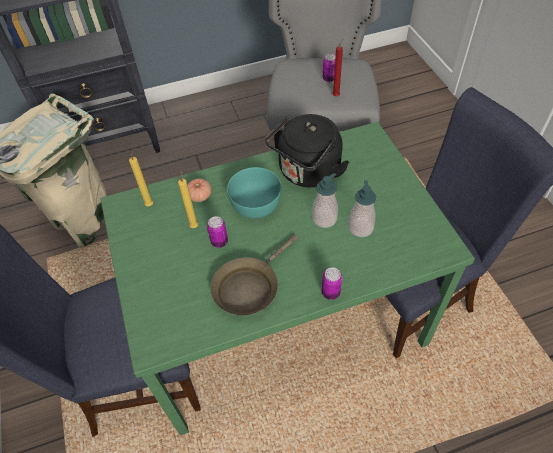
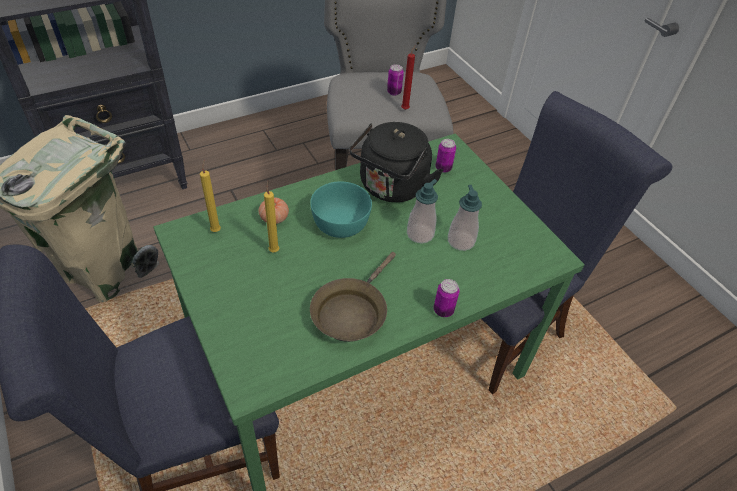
camera: 15 degrees left, 5 degrees down
can [207,216,228,248] -> can moved to [436,139,456,173]

